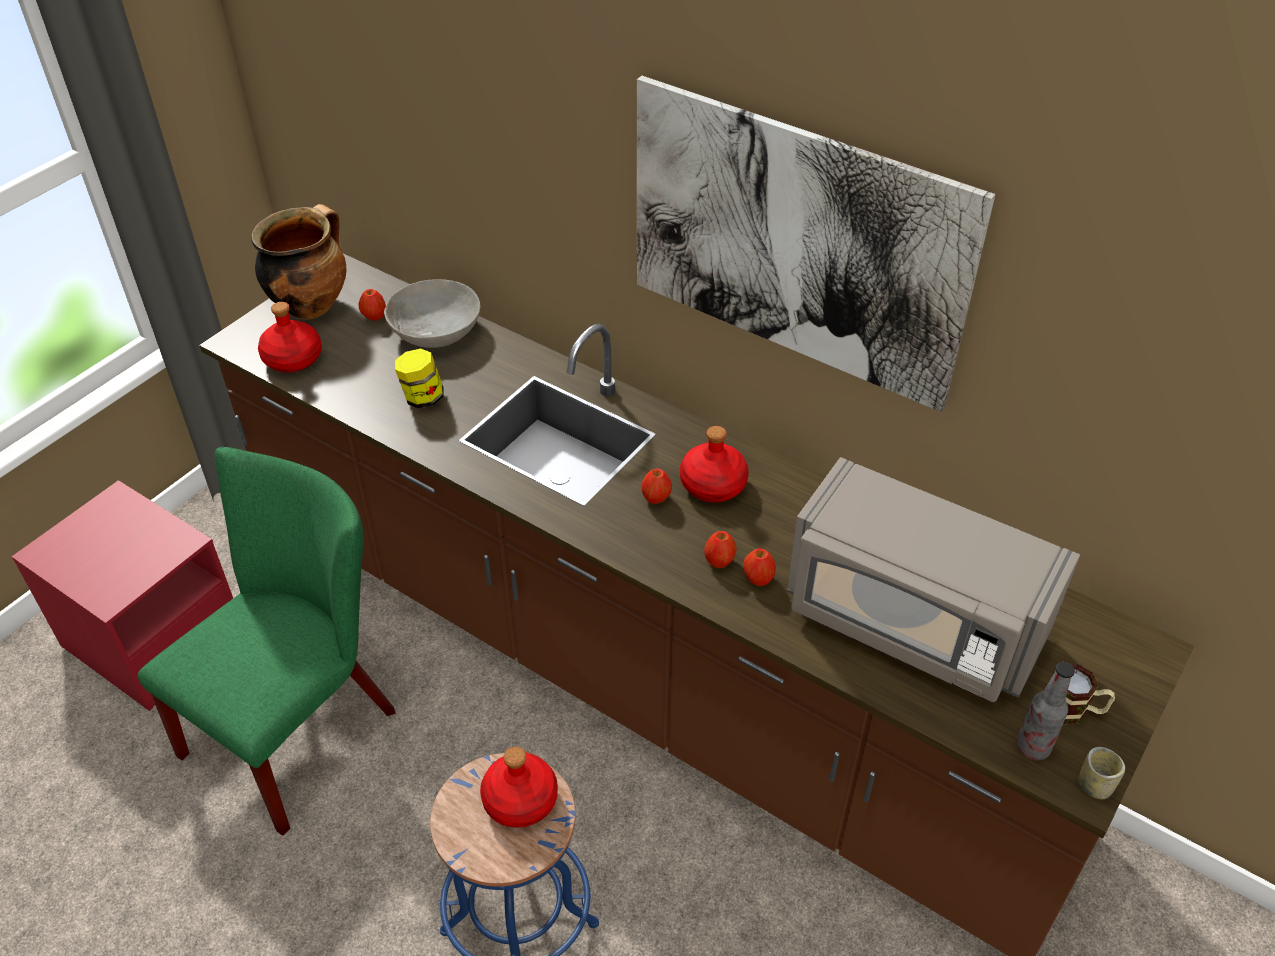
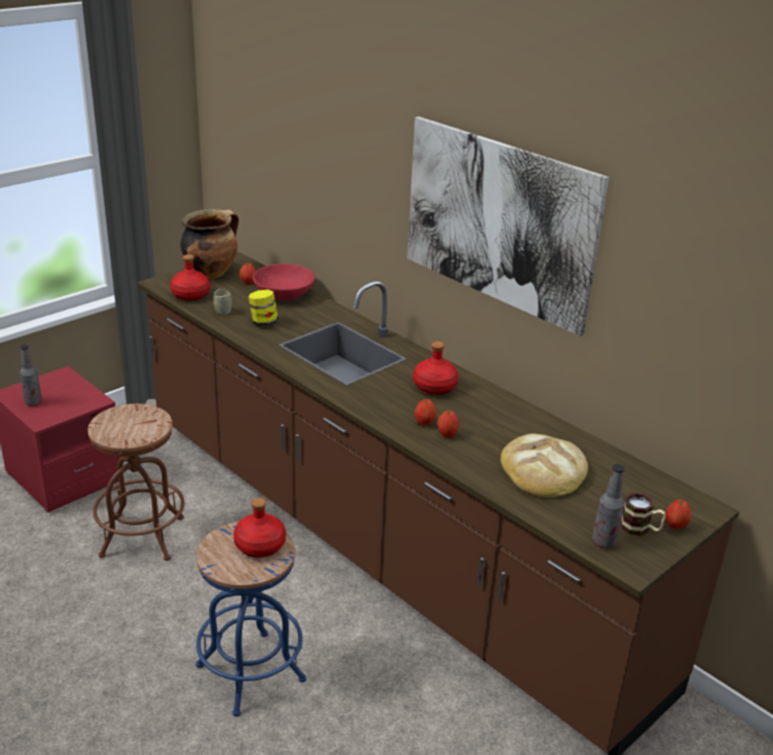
camera: 10 degrees right, 15 degrees down
green chair [138,447,395,836] -> brown stool [88,404,185,561]
grey bowl [384,279,480,348] -> red bowl [253,264,315,300]
apple [642,469,672,504] -> apple moved to [666,500,691,529]
grey microwave [787,457,1080,702] -> bread [501,434,588,497]
cup [1078,747,1125,799] -> cup moved to [213,289,232,315]
none -> bottle [20,344,42,406]

